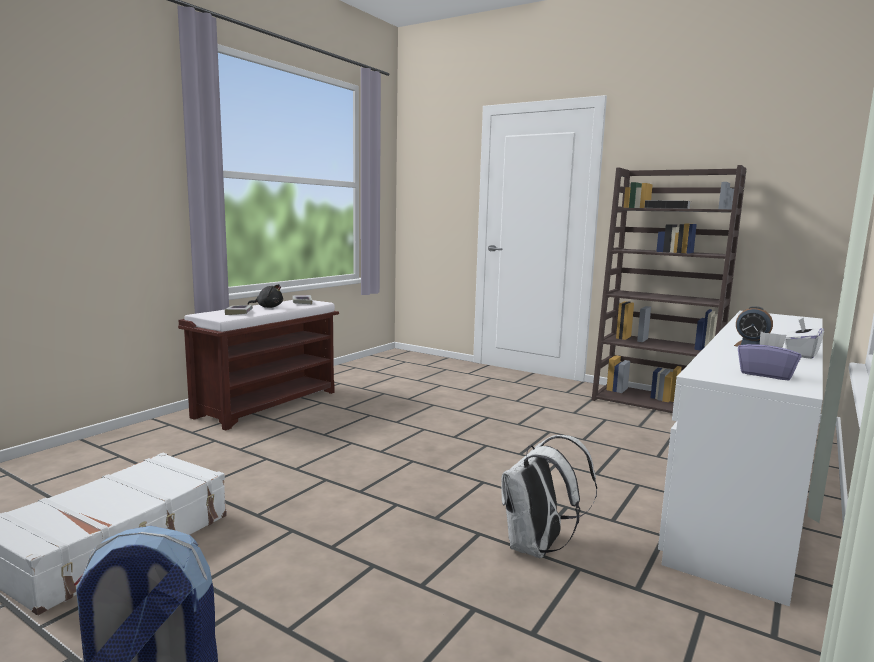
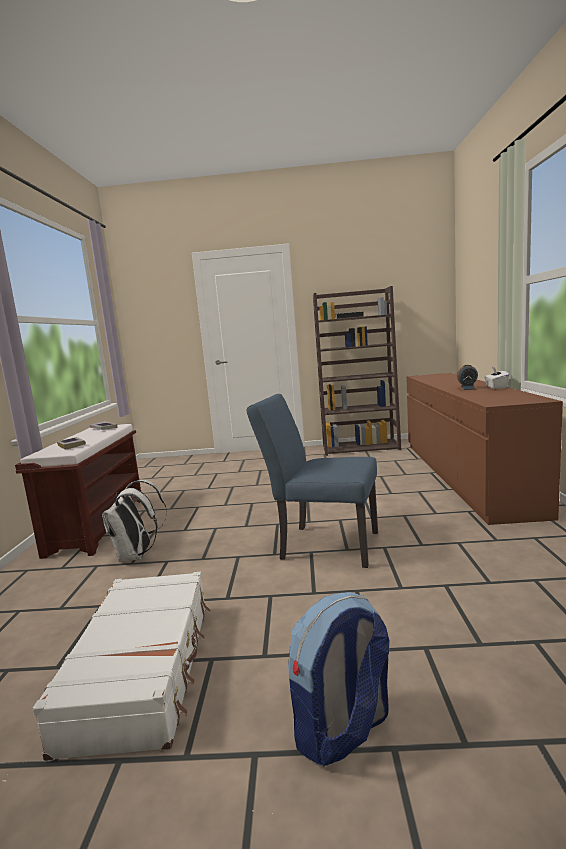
camera: 30 degrees left, 0 degrees up
black plush toy [248,284,283,308] -> none
white backpack [501,435,597,558] -> white backpack moved to [102,480,167,562]
white dresser [658,311,823,607] -> brown dresser [406,373,563,525]
purple tissue box [738,332,802,380] -> none
none -> blue chair [247,394,378,568]

